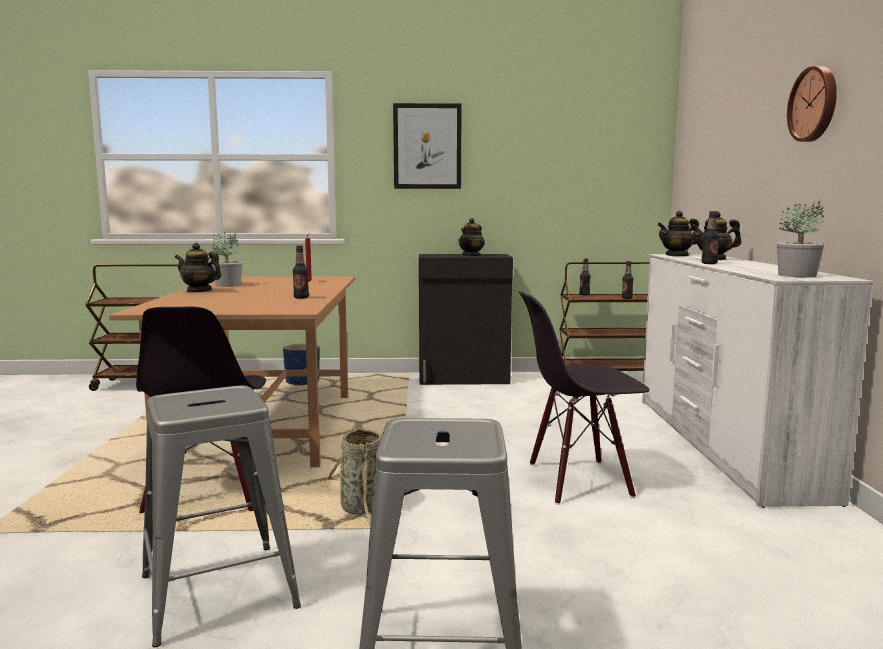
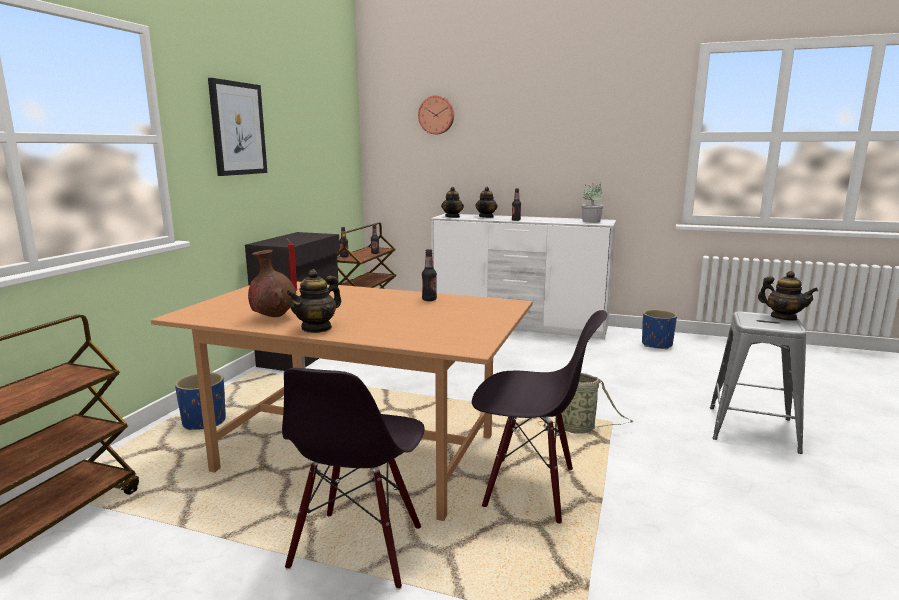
camera: 70 degrees left, 5 degrees up
grey stool [142,385,301,647] -> none
potted plant [212,232,243,287] -> brown vase [248,250,296,317]
teapot [458,218,485,257] -> teapot moved to [758,271,818,321]
black chair [519,292,649,505] -> black chair moved to [282,368,425,590]
wall clock [787,66,837,142] -> wall clock moved to [418,96,454,134]
none -> blue planter [642,310,677,350]

